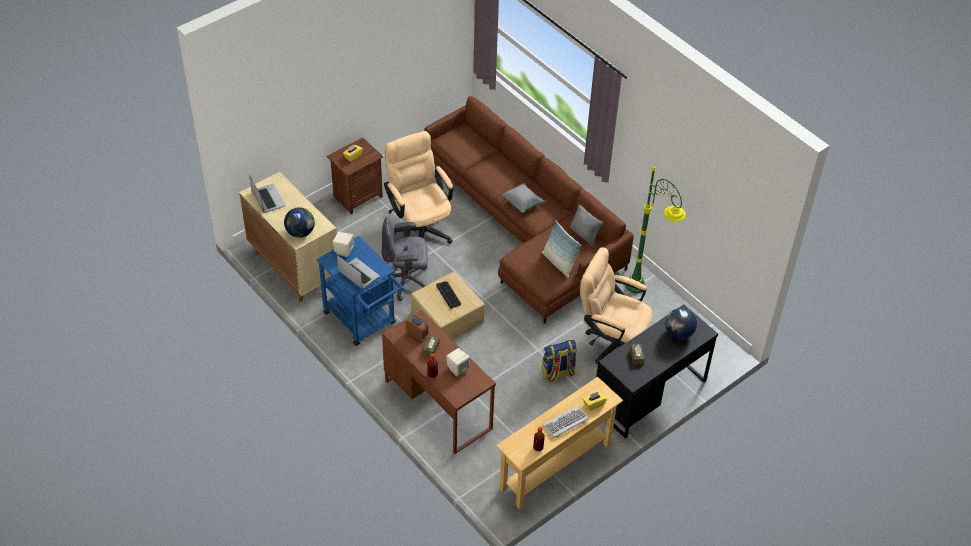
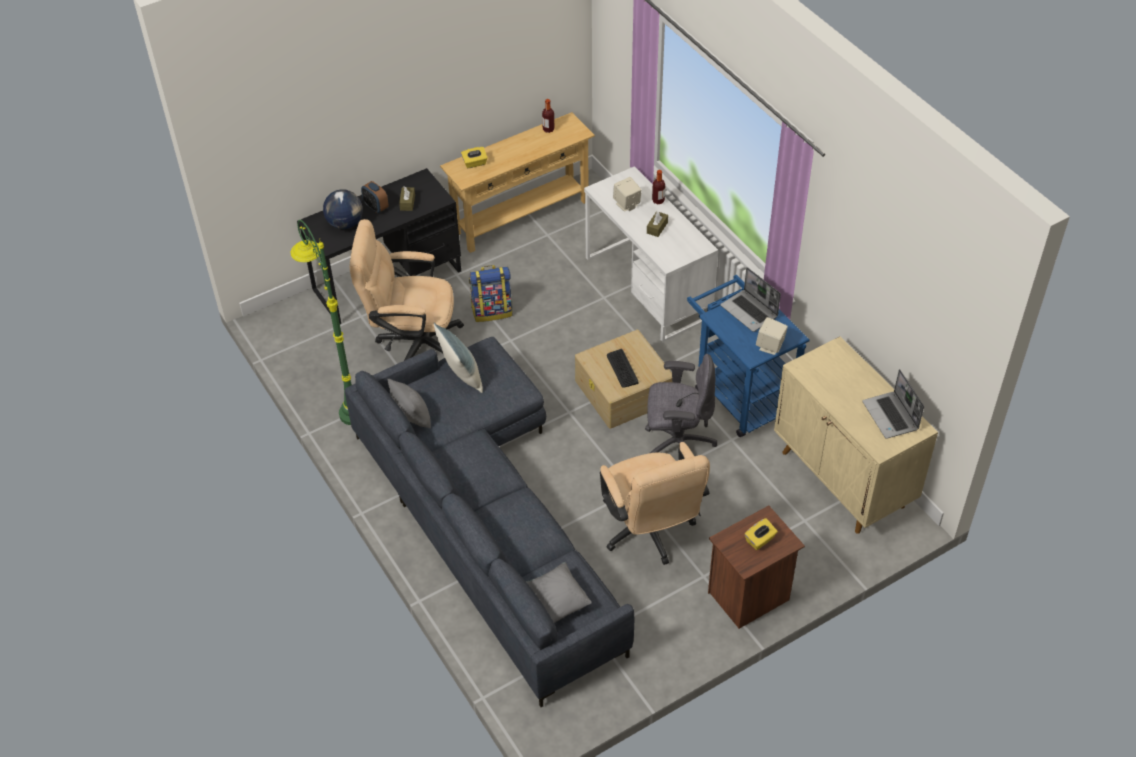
camera: 170 degrees left, 0 degrees up
globe [284,207,315,238] -> none
brown desk [382,310,496,454] -> white desk [584,166,718,342]
alarm clock [406,315,428,341] -> alarm clock moved to [361,181,389,213]
brown sofa [424,96,634,324] -> grey sofa [345,337,634,707]
grey pillow [502,183,545,213] -> grey pillow moved to [526,562,592,623]
keyboard [542,406,589,438] -> none
beige office chair [580,247,653,364] -> beige office chair turned 150 degrees clockwise [350,219,464,361]

